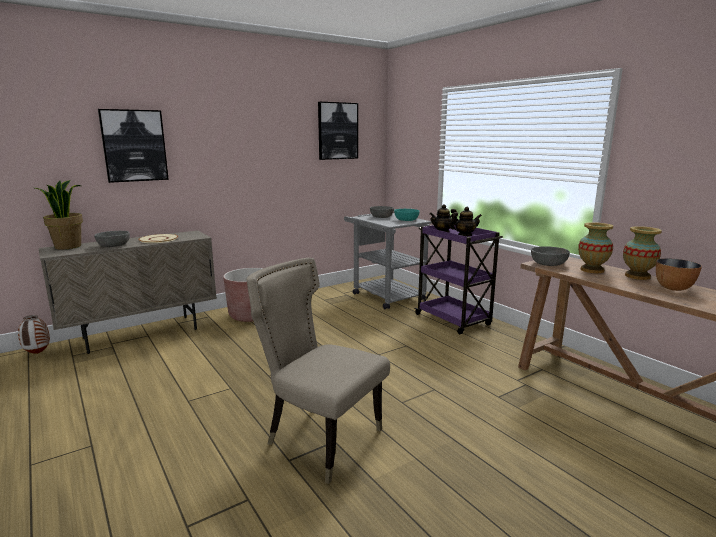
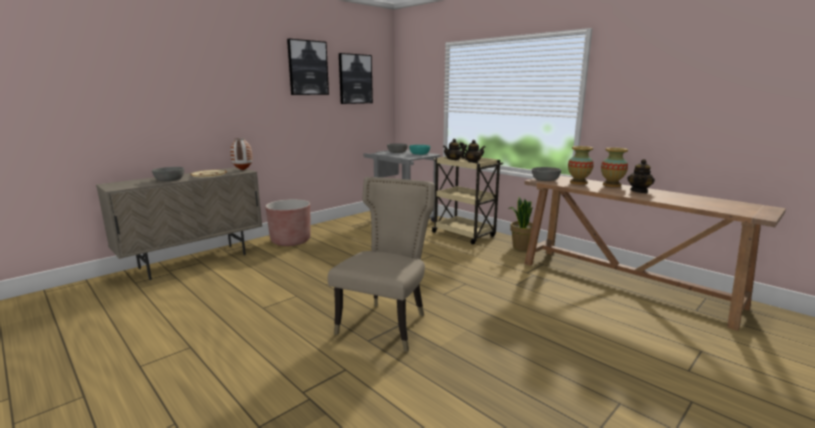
camera: 10 degrees left, 0 degrees up
vase [18,315,50,354] -> vase moved to [230,138,253,170]
potted plant [35,180,83,250] -> potted plant moved to [508,197,533,251]
picture [98,109,169,183] -> picture moved to [287,39,329,95]
beige chair [246,258,390,484] -> beige chair turned 90 degrees clockwise [328,177,435,352]
purple cart [415,225,503,334] -> beige cart [431,155,503,245]
bowl [656,258,702,291] -> teapot [627,159,655,193]

